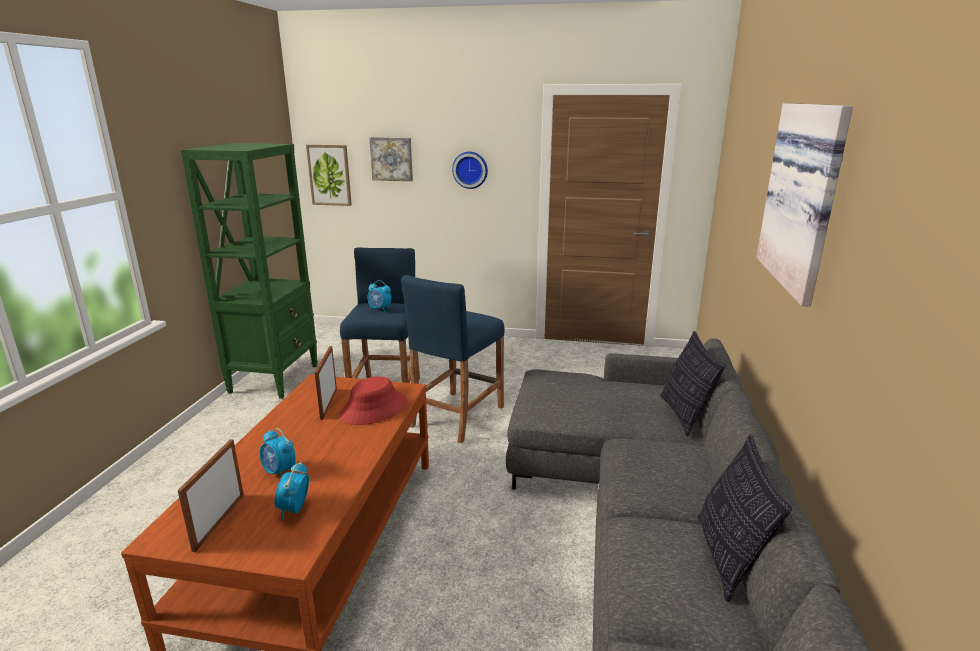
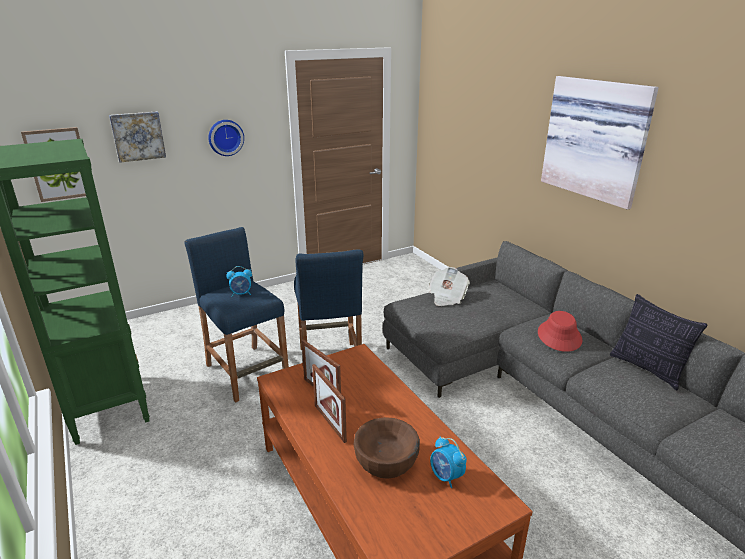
camera: 40 degrees left, 5 degrees up
picture frame [178,439,244,552] -> picture frame moved to [312,364,347,443]
alarm clock [260,428,296,477] -> brown bowl [354,417,420,479]
red hat [340,376,407,425] -> red hat moved to [538,311,583,352]
pillow [660,331,726,437] -> none
none -> newspaper [429,267,470,306]

